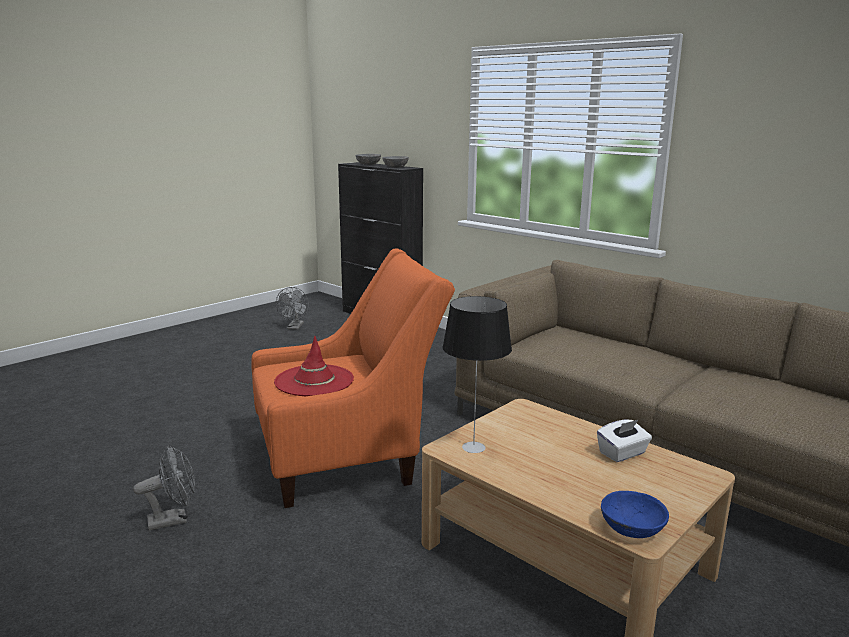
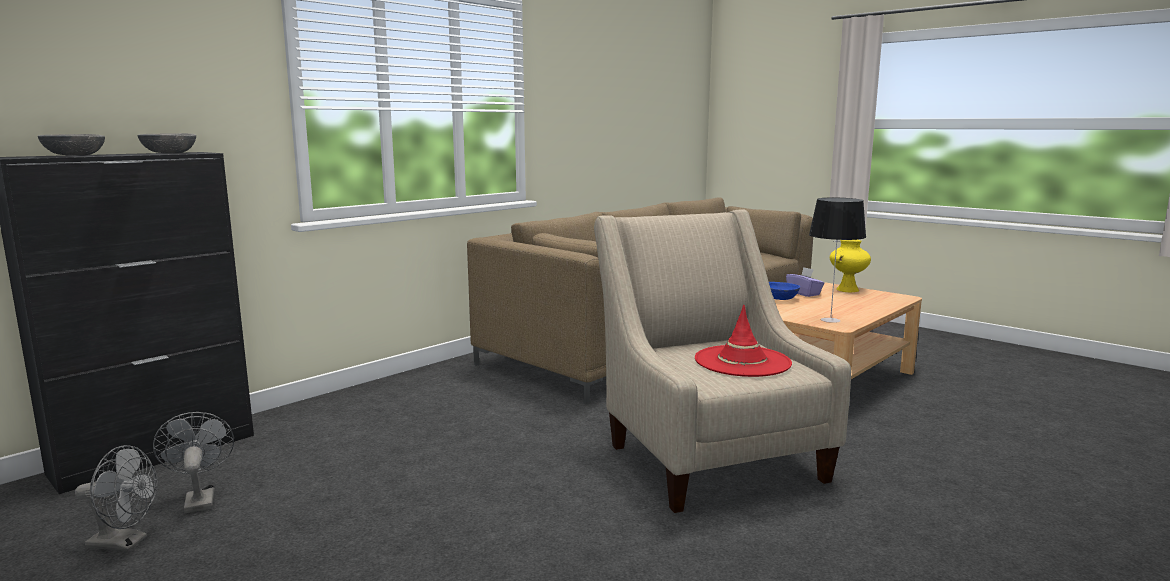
camera: 90 degrees left, 5 degrees down
grey fan [133,446,195,531] -> grey fan moved to [153,412,234,513]
orange armchair [251,248,455,508] -> beige armchair [594,209,851,513]
white tissue box [597,419,652,462] -> purple tissue box [786,267,825,297]
blue bowl [601,491,669,538] -> blue bowl moved to [769,282,800,300]
none -> yellow vase [830,240,871,292]

